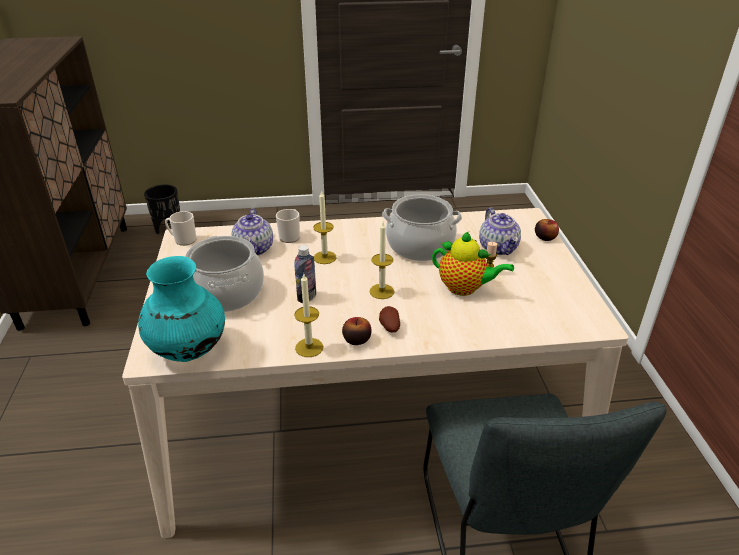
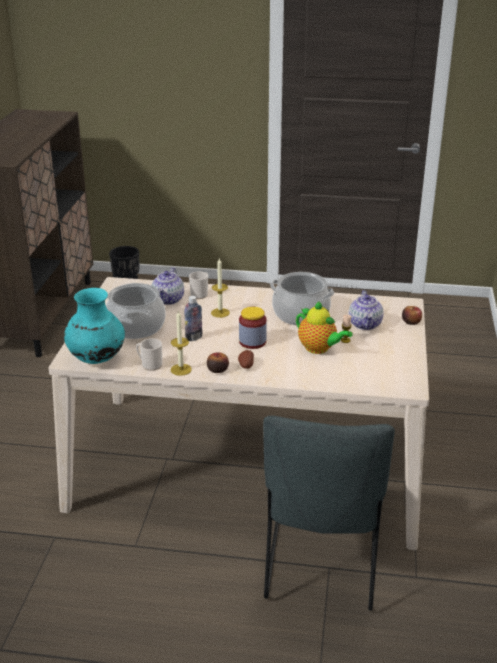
camera: 15 degrees right, 5 degrees down
mug [165,211,196,246] -> mug moved to [136,338,162,371]
candle [370,222,394,299] -> jar [239,307,267,349]

